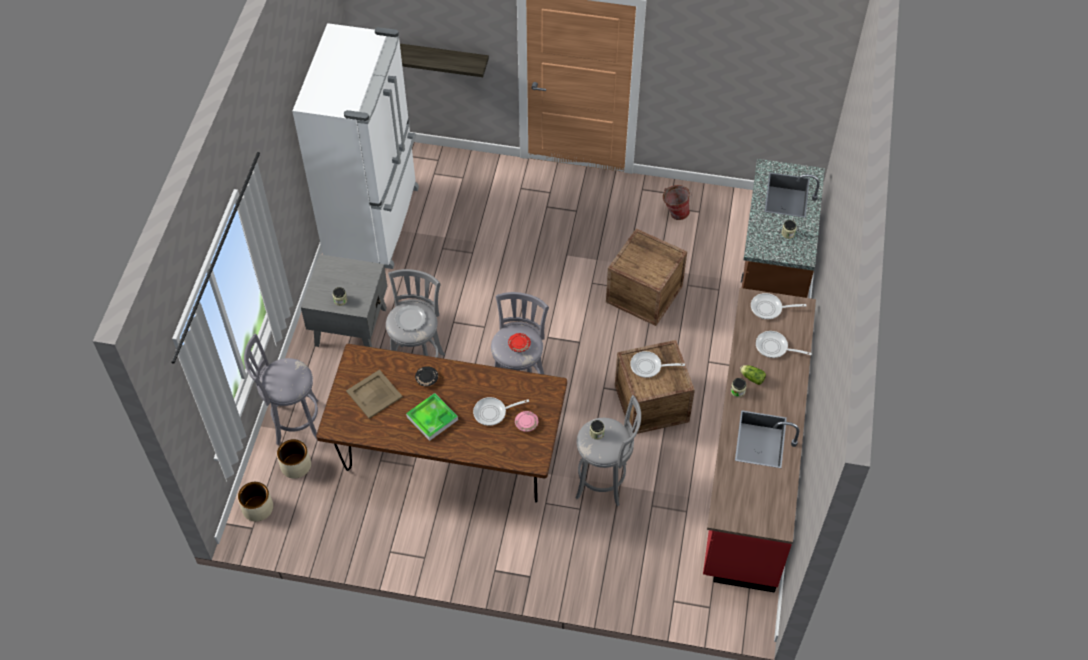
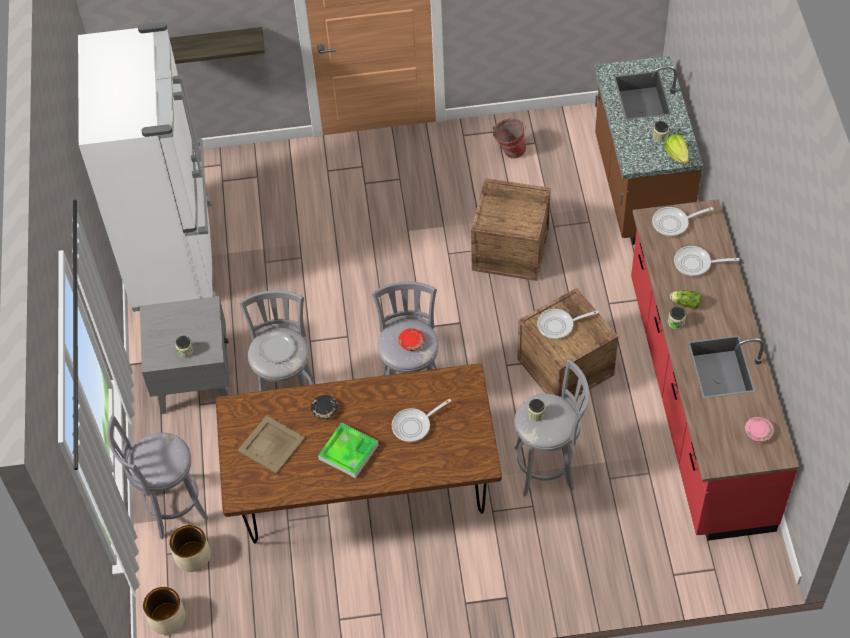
camera: 15 degrees left, 0 degrees up
pink plate [515,411,538,432] -> pink plate moved to [745,417,774,442]
none -> lettuce [664,134,689,165]

